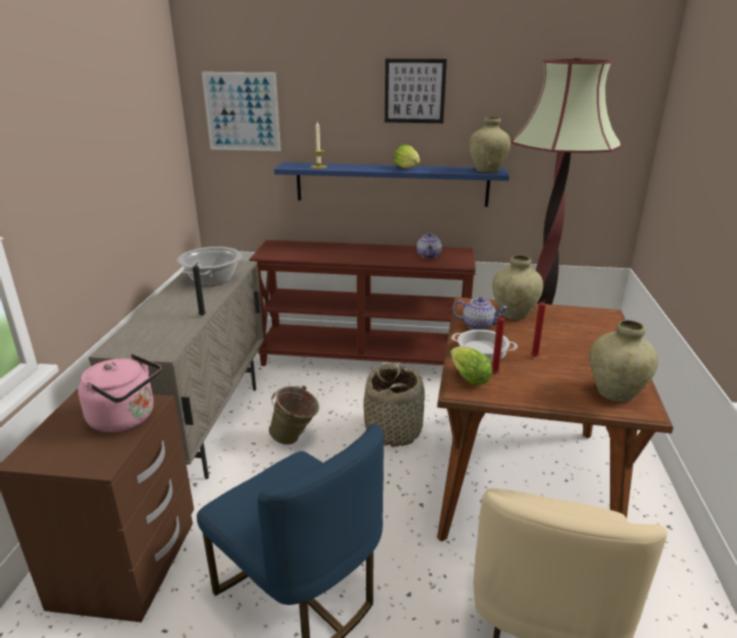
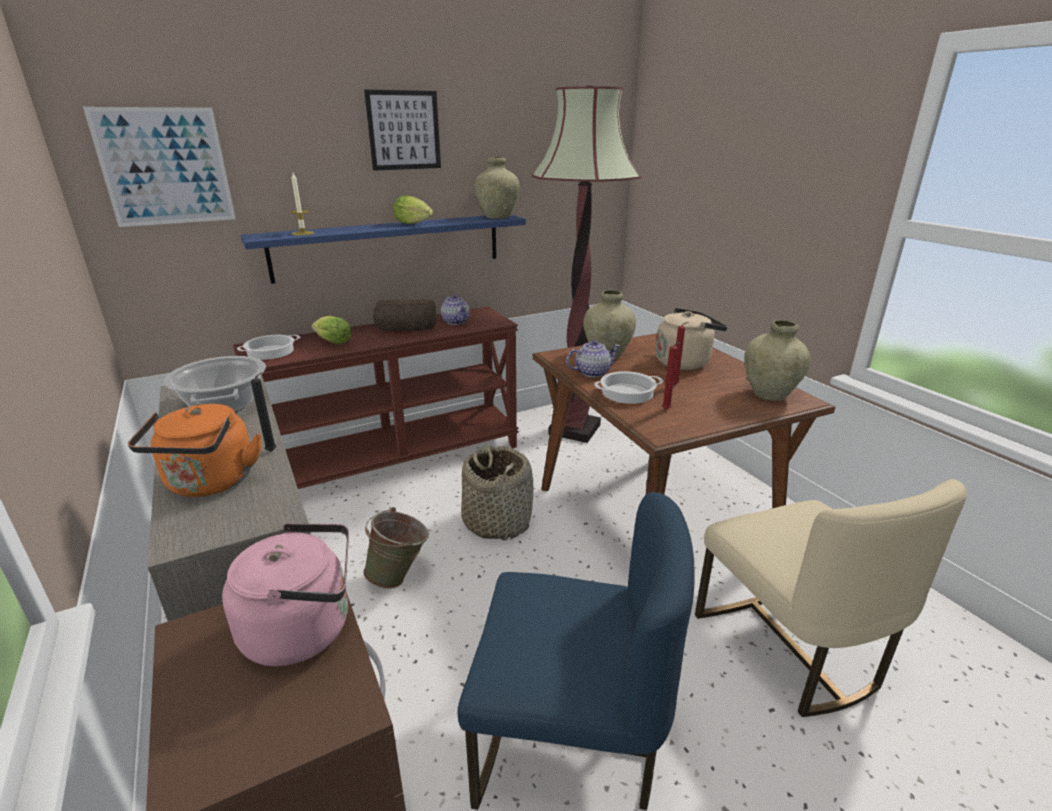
camera: 35 degrees left, 0 degrees up
lettuce [451,346,492,385] -> lettuce moved to [312,316,352,344]
none -> orange kettle [128,404,262,497]
none -> cooking pot [237,335,300,360]
none -> bread [373,299,436,331]
none -> beige kettle [655,308,728,370]

